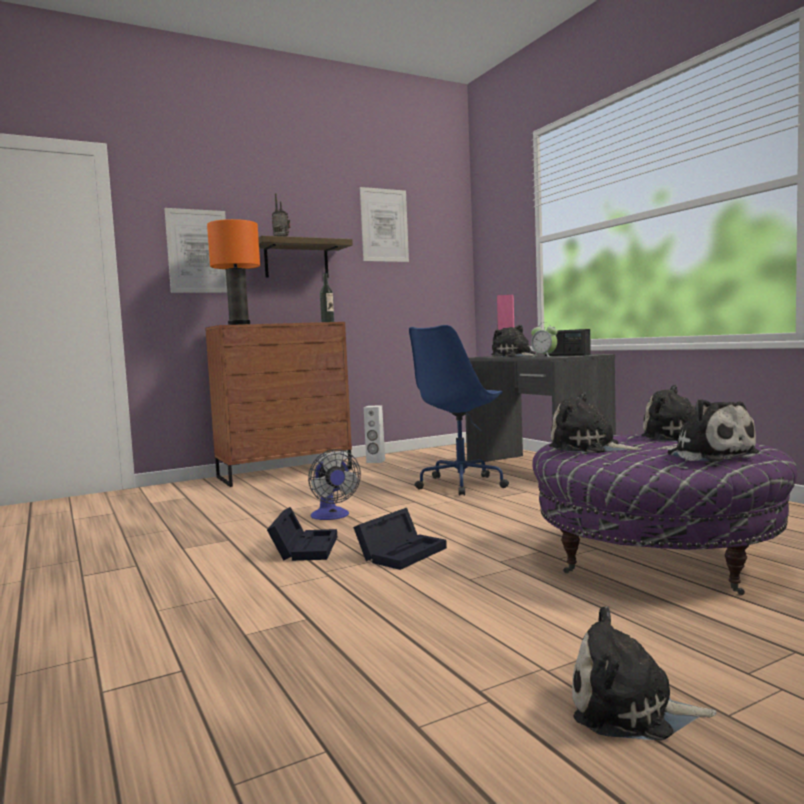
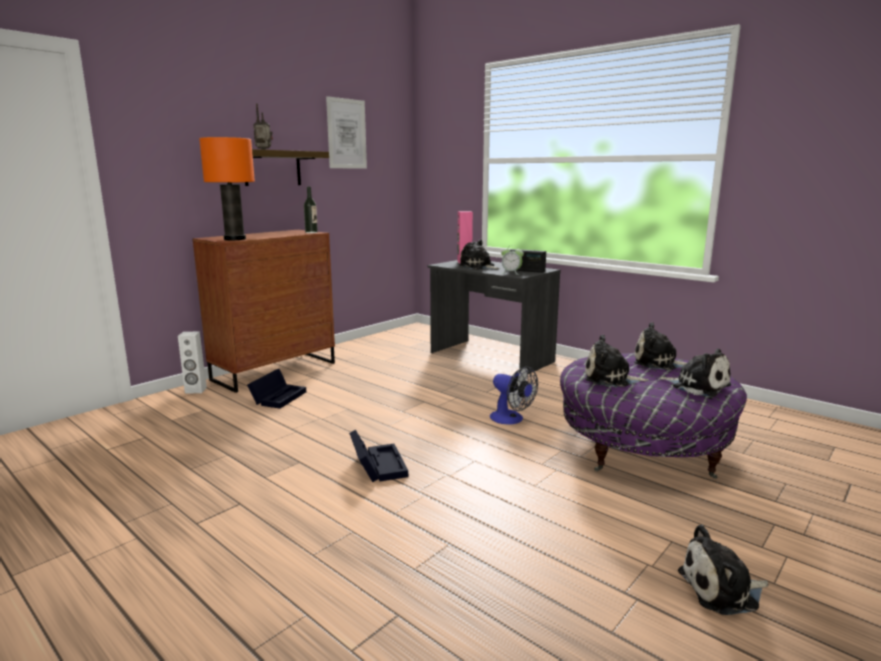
camera: 20 degrees left, 10 degrees up
picture [164,208,227,293] -> none
fan [308,449,361,520] -> fan moved to [490,366,538,424]
black storage box [353,508,447,570] -> black storage box moved to [247,369,306,409]
white speaker [364,406,385,463] -> white speaker moved to [178,331,207,394]
blue office chair [409,325,509,496] -> none

